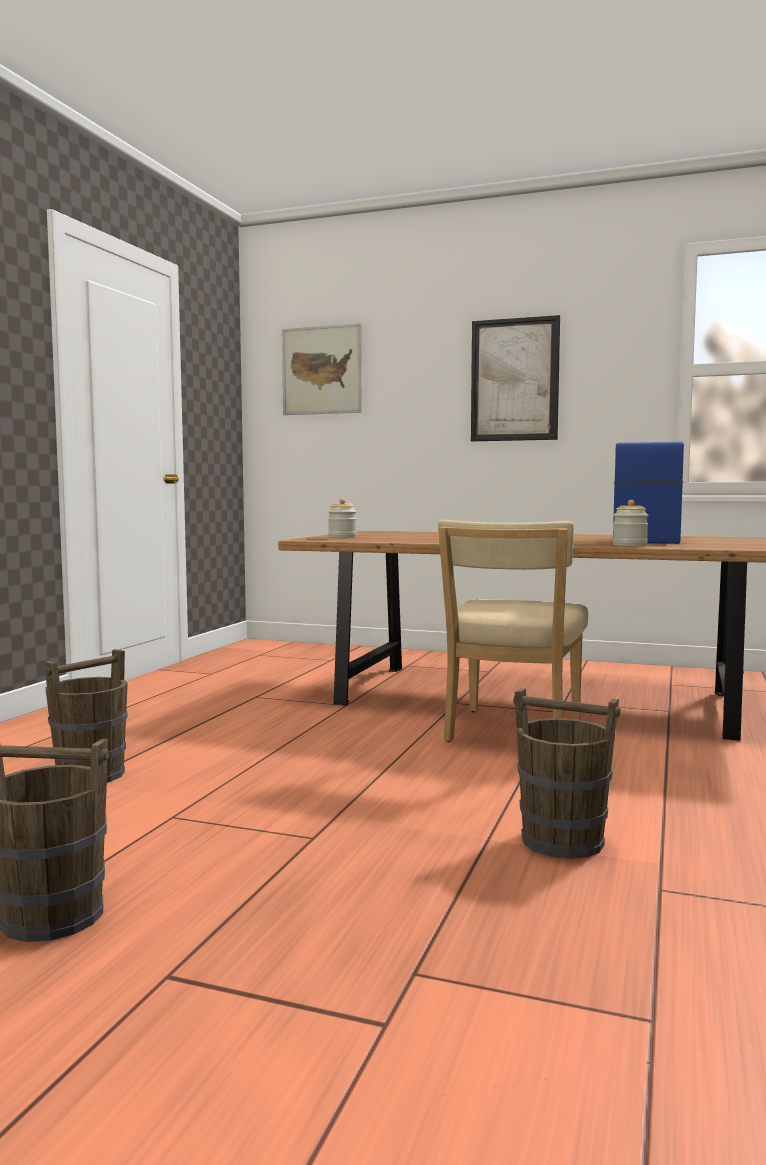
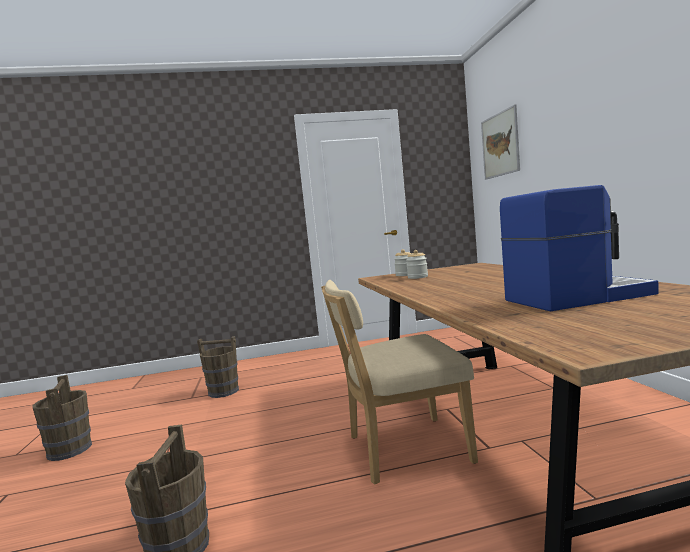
camera: 60 degrees right, 0 degrees up
picture [471,315,560,441] -> none
jar [613,500,648,546] -> jar moved to [406,250,428,279]

